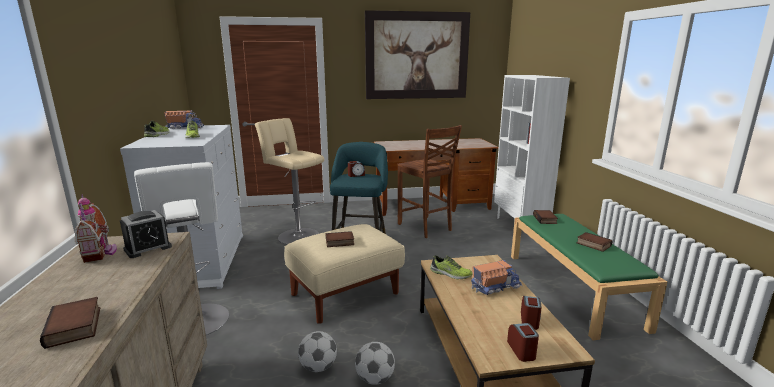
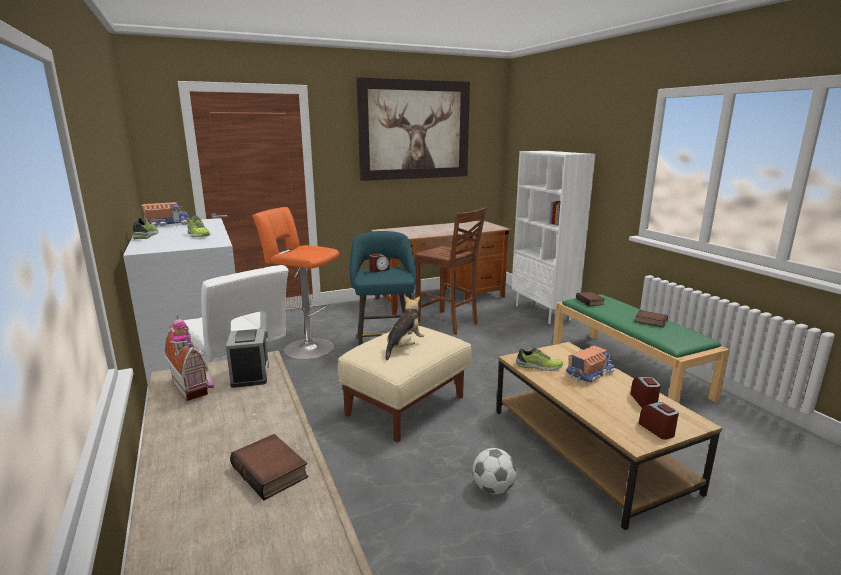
camera: 15 degrees left, 0 degrees up
alarm clock [120,210,172,258] -> alarm clock turned 45 degrees counterclockwise [226,328,269,388]
beige stool [255,118,324,245] -> orange stool [252,207,339,359]
football [298,331,337,372] -> none
book [326,231,354,247] -> plush toy [386,296,424,360]

